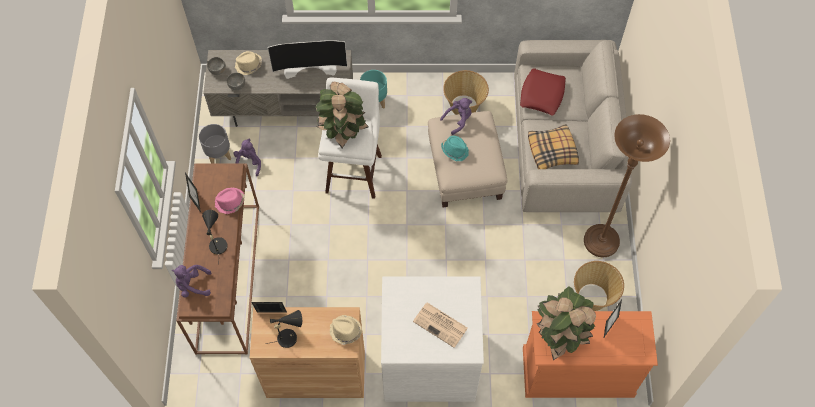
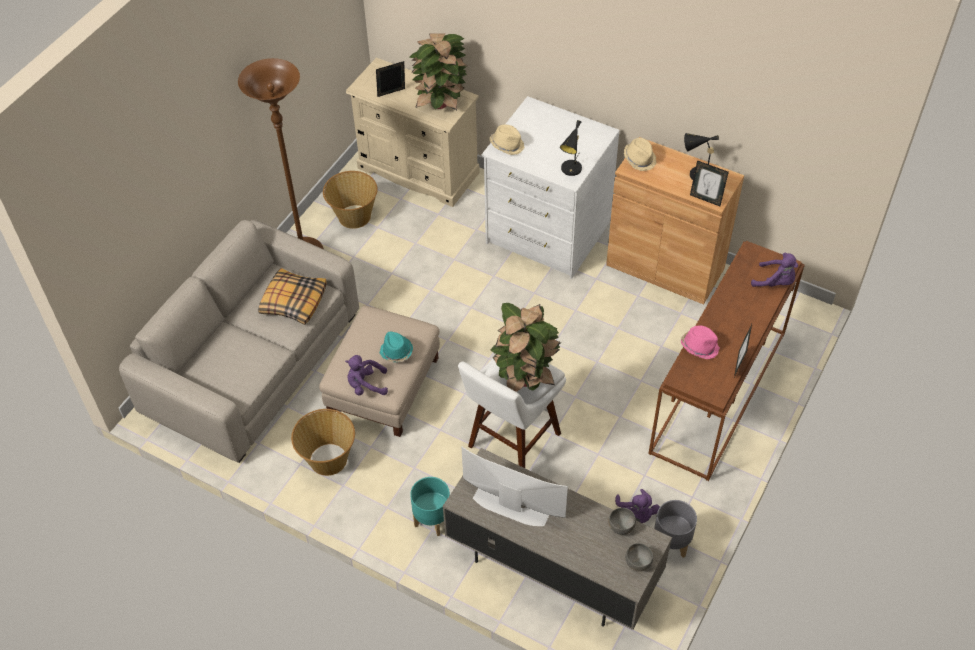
camera: 150 degrees left, 10 degrees down
black table lamp [202,210,228,255] -> black table lamp moved to [560,120,582,176]
purple plush toy [233,139,261,176] -> purple plush toy turned 45 degrees counterclockwise [615,489,660,523]
beige hat [235,51,262,75] -> beige hat moved to [490,125,524,155]
newspaper [413,303,468,348] -> none
red pillow [520,68,566,116] -> none
orange dresser [523,311,658,398] -> beige dresser [346,58,480,207]

